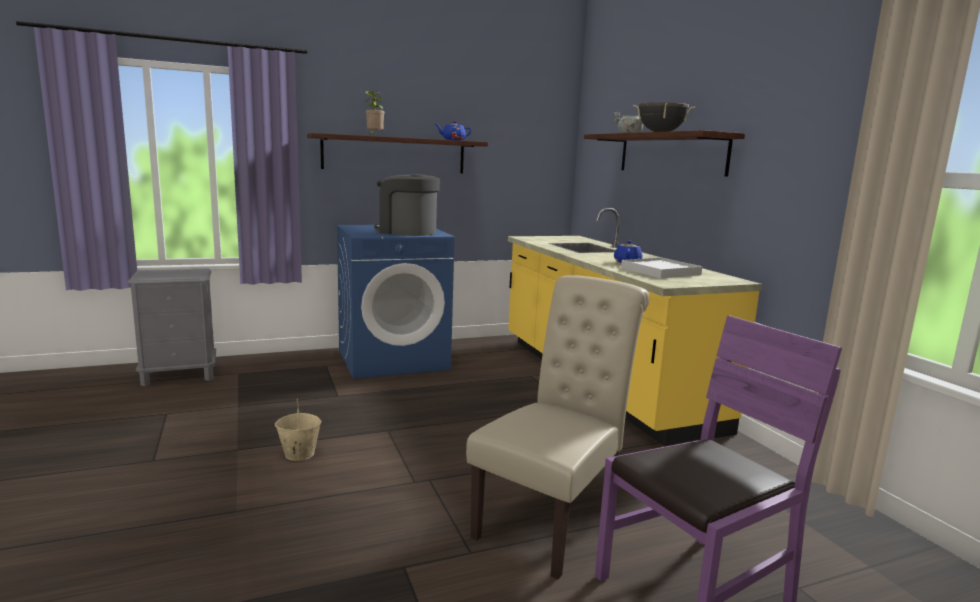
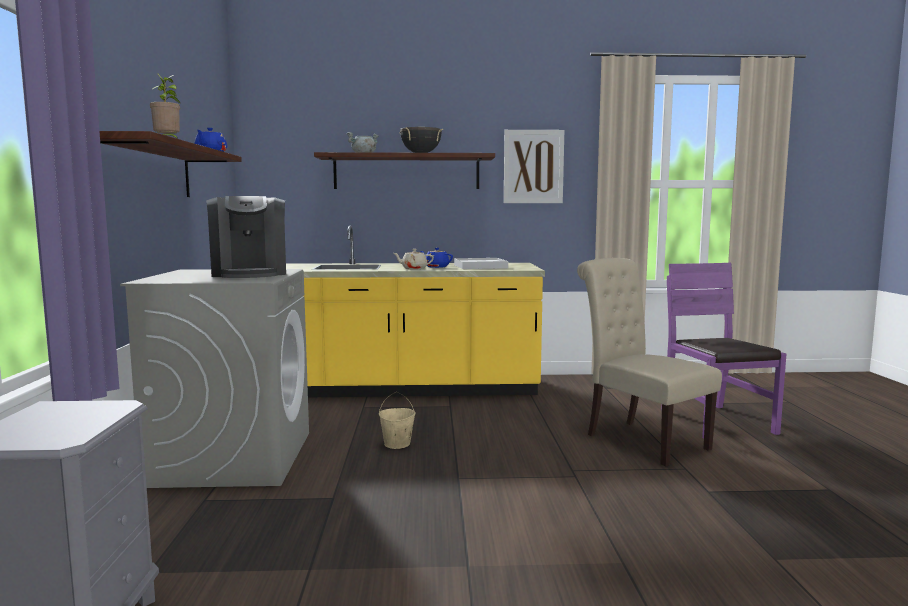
camera: 70 degrees left, 5 degrees down
beige bucket [275,398,322,461] -> beige bucket moved to [379,392,416,449]
blue washing machine [337,225,455,379] -> grey washing machine [120,269,309,488]
coffee machine [374,175,440,236] -> coffee machine turned 60 degrees counterclockwise [206,196,286,278]
none -> beige teapot [394,249,434,269]
none -> picture [504,130,564,203]

